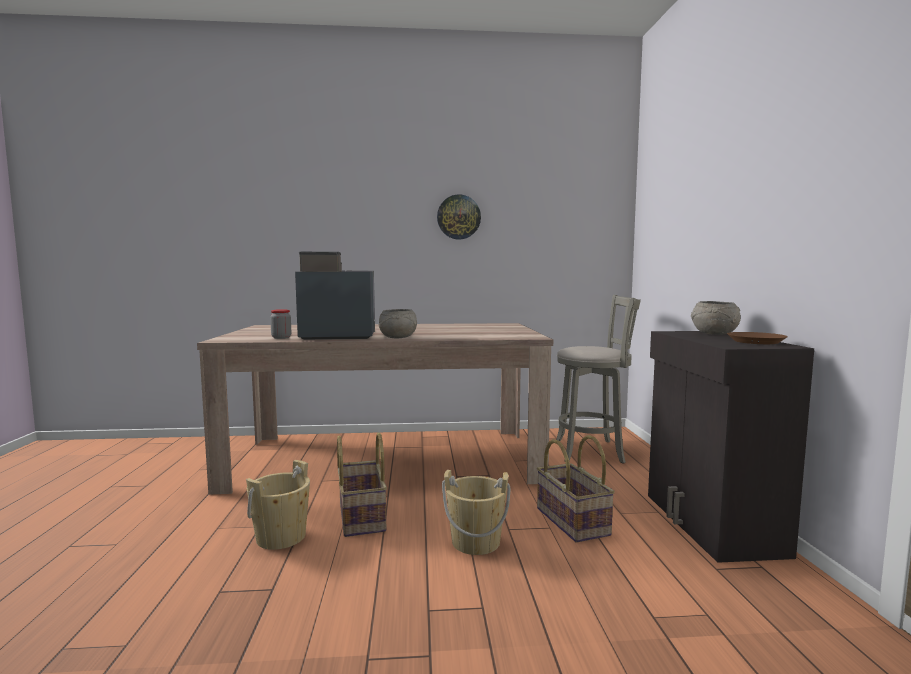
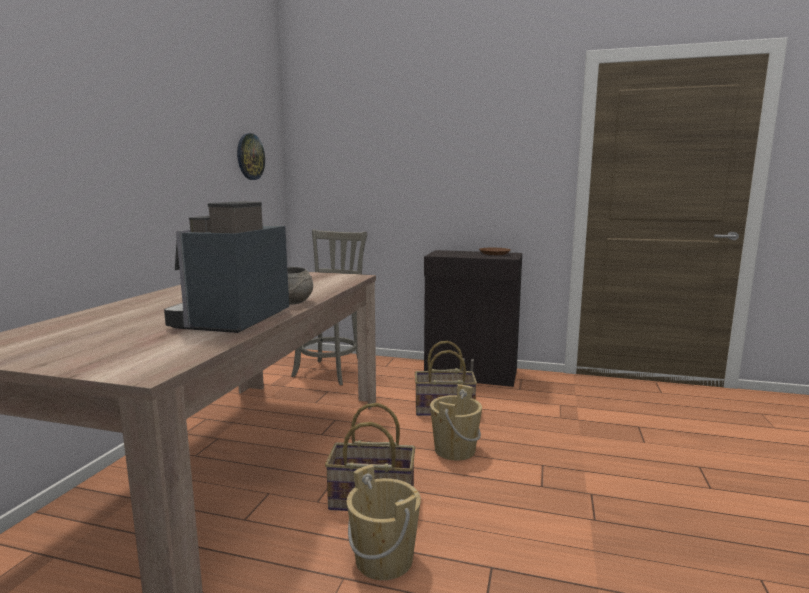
camera: 70 degrees left, 5 degrees up
jar [270,309,291,339] -> none
wall clock [437,195,481,239] -> wall clock moved to [237,133,265,180]
grey bowl [691,301,741,335] -> none

